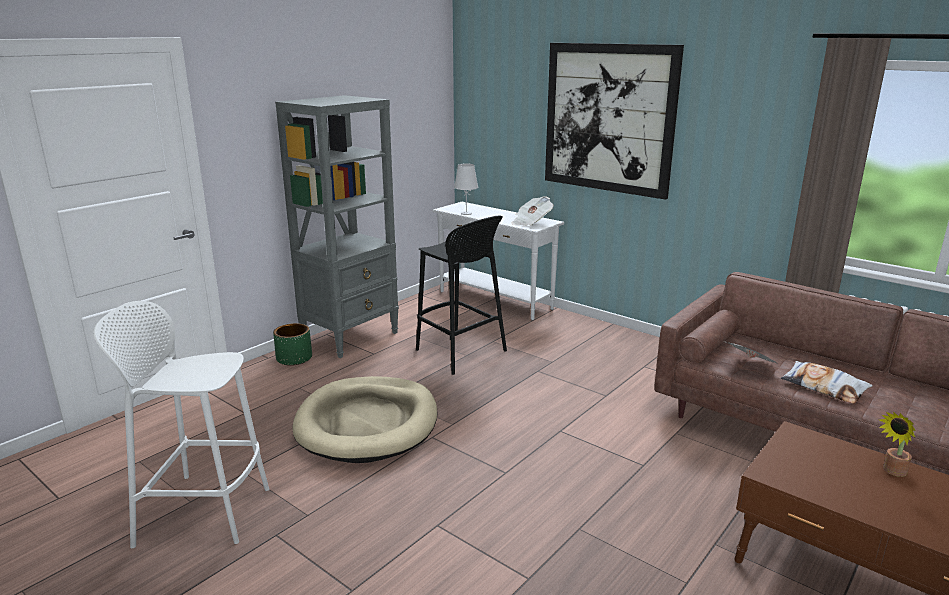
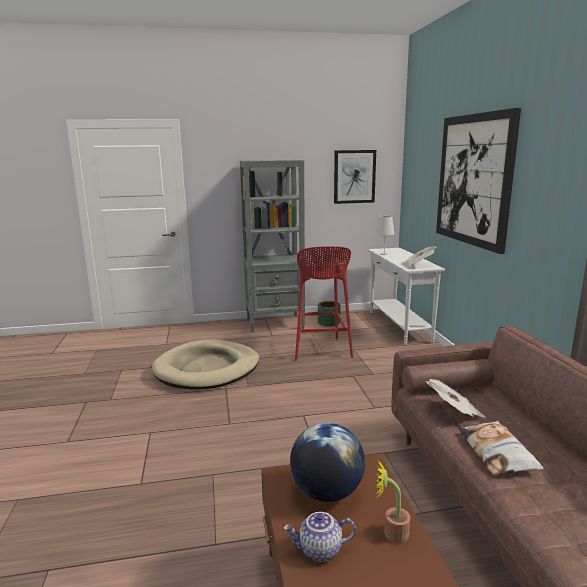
camera: 40 degrees right, 5 degrees down
white stool [93,301,269,548] -> none
green planter [273,323,312,366] -> green planter moved to [318,301,341,327]
black stool [416,215,507,375] -> red stool [295,246,354,360]
none -> teapot [284,512,356,562]
none -> globe [290,422,365,502]
none -> picture [334,150,376,204]

